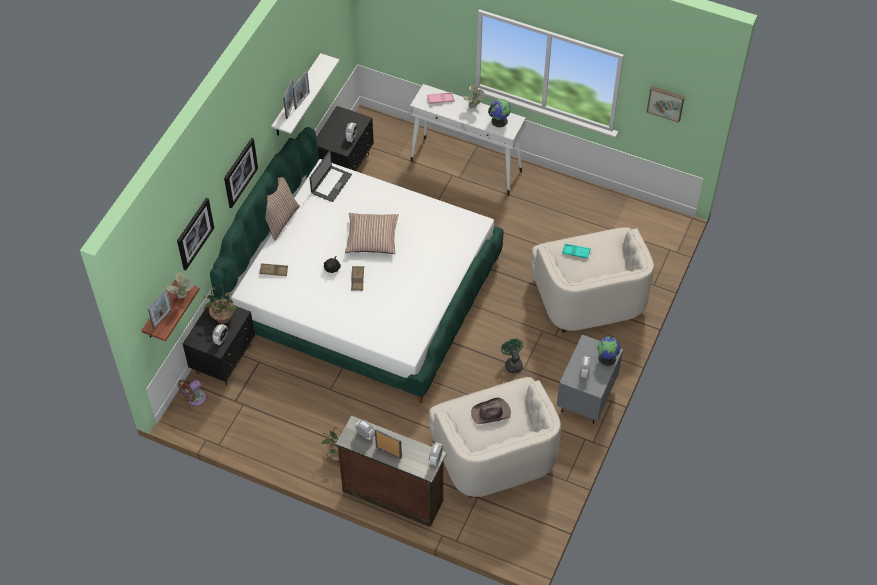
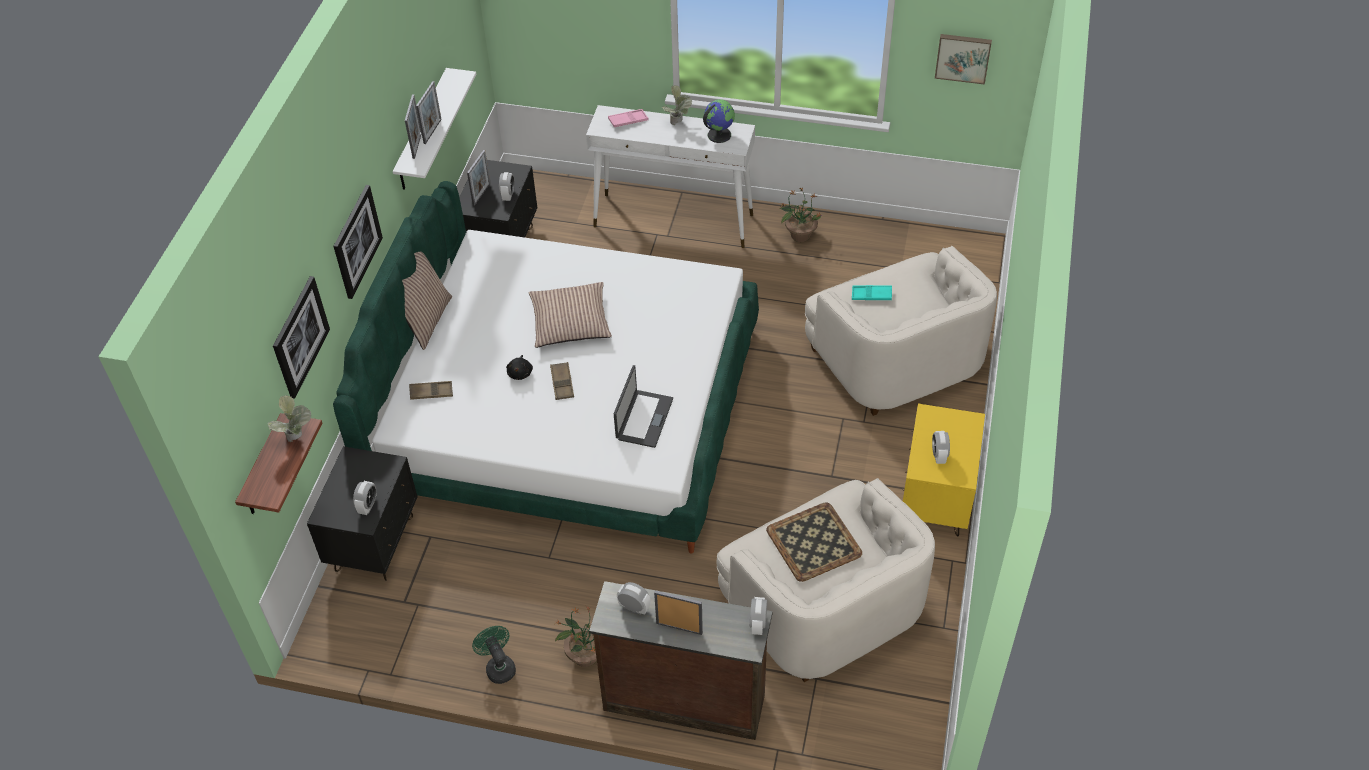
camera: 10 degrees left, 5 degrees down
picture frame [148,289,172,329] -> picture frame moved to [467,150,490,206]
brown fan [178,379,206,406] -> none
potted plant [203,285,237,324] -> potted plant moved to [779,187,822,242]
laptop [310,151,352,202] -> laptop moved to [614,365,673,448]
brown hat [471,397,511,424] -> tray [766,502,862,582]
green fan [501,339,523,373] -> green fan moved to [472,626,516,684]
grey nightstand [557,335,623,424] -> yellow nightstand [903,403,985,536]
globe [598,335,620,366] -> none

